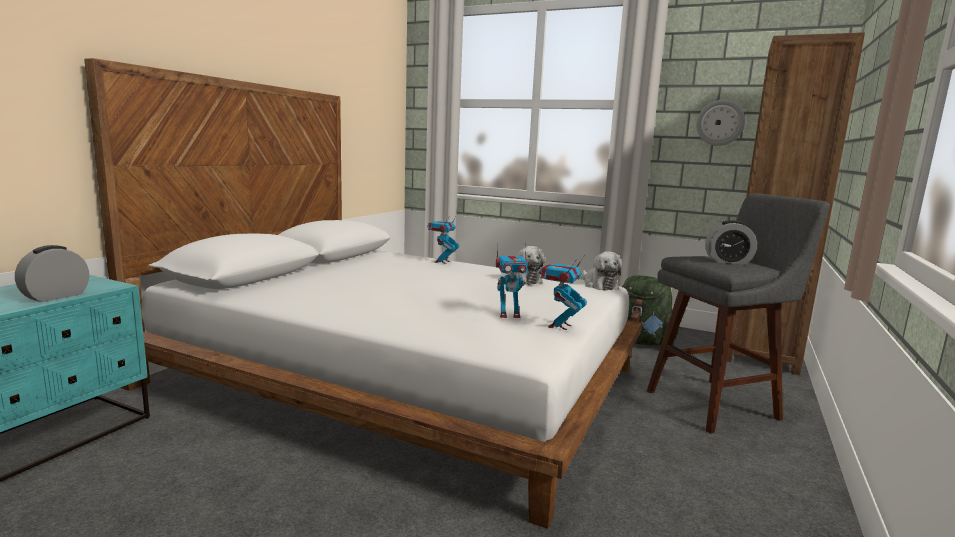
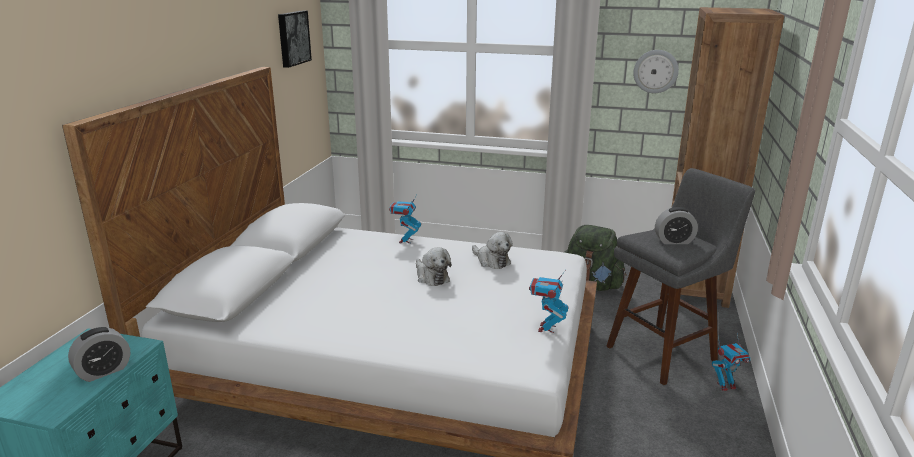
camera: 10 degrees left, 10 degrees up
alarm clock [15,245,89,302] -> alarm clock turned 150 degrees counterclockwise [68,327,130,382]
toy robot [496,243,529,318] -> toy robot moved to [712,334,750,391]
plush toy [582,251,622,290] -> plush toy moved to [416,247,451,286]
none -> picture [278,10,312,68]

